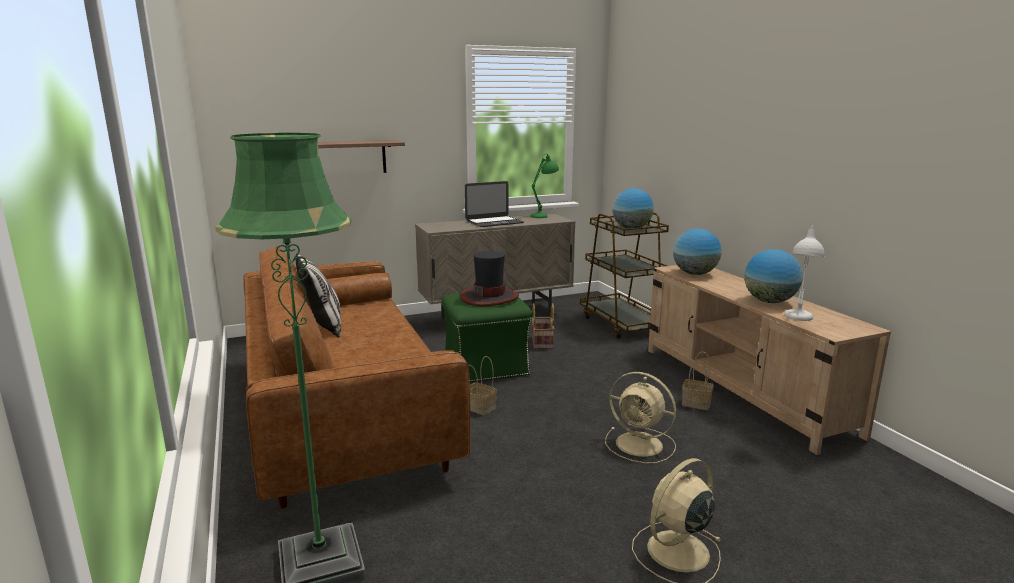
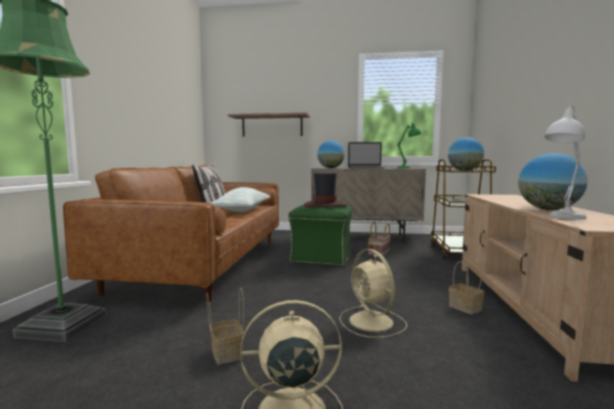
camera: 30 degrees right, 10 degrees down
basket [468,356,497,415] -> basket moved to [206,288,244,365]
globe [673,228,722,275] -> globe moved to [317,141,345,168]
none -> pillow [210,187,270,212]

